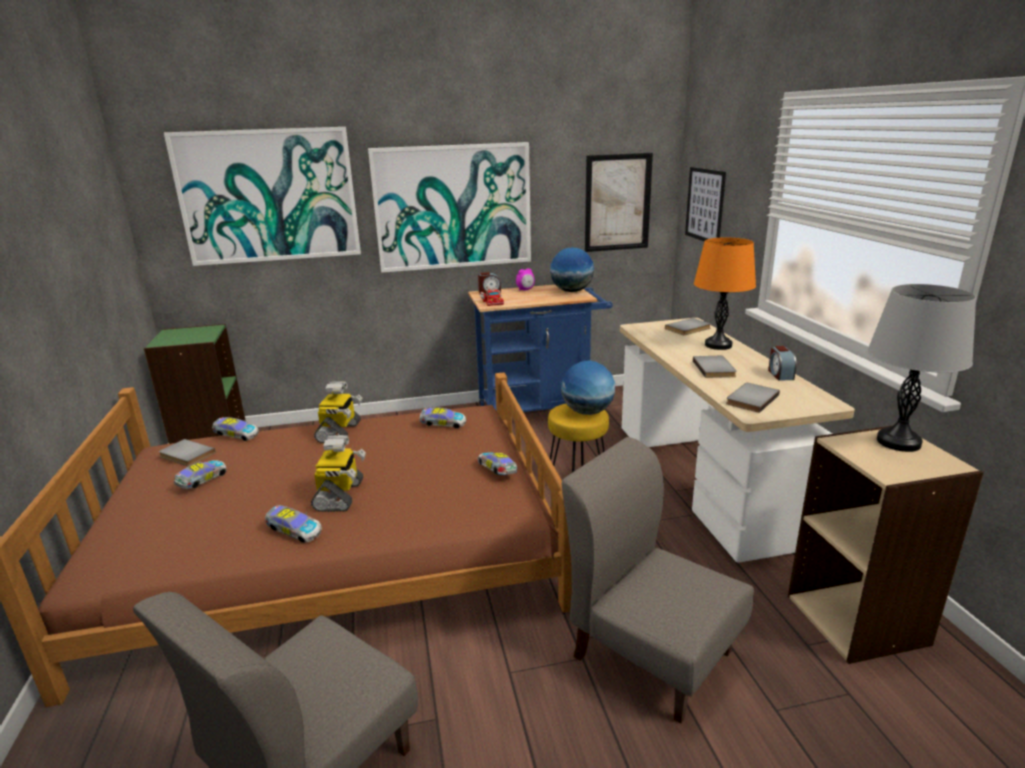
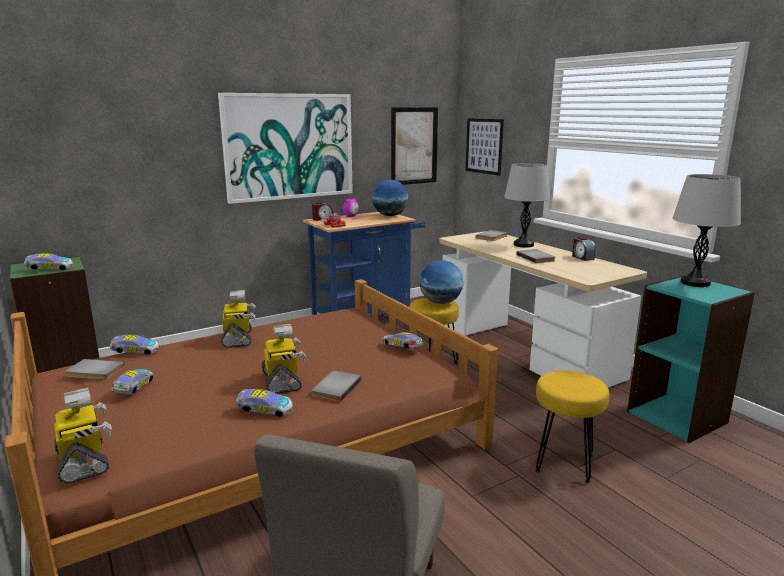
camera: 20 degrees left, 5 degrees down
picture [164,127,361,266] -> none
toy car [420,407,466,429] -> toy car moved to [24,253,73,270]
grey chair [562,437,754,724] -> yellow stool [535,371,609,483]
orange table lamp [694,237,756,350] -> grey table lamp [504,163,550,247]
grey book [726,383,780,413] -> grey book moved to [311,371,361,402]
beige bookcase [788,426,984,664] -> turquoise bookcase [627,275,755,443]
none -> toy robot [54,388,112,484]

